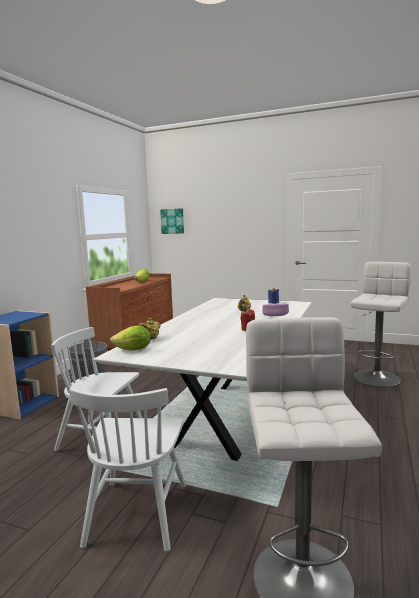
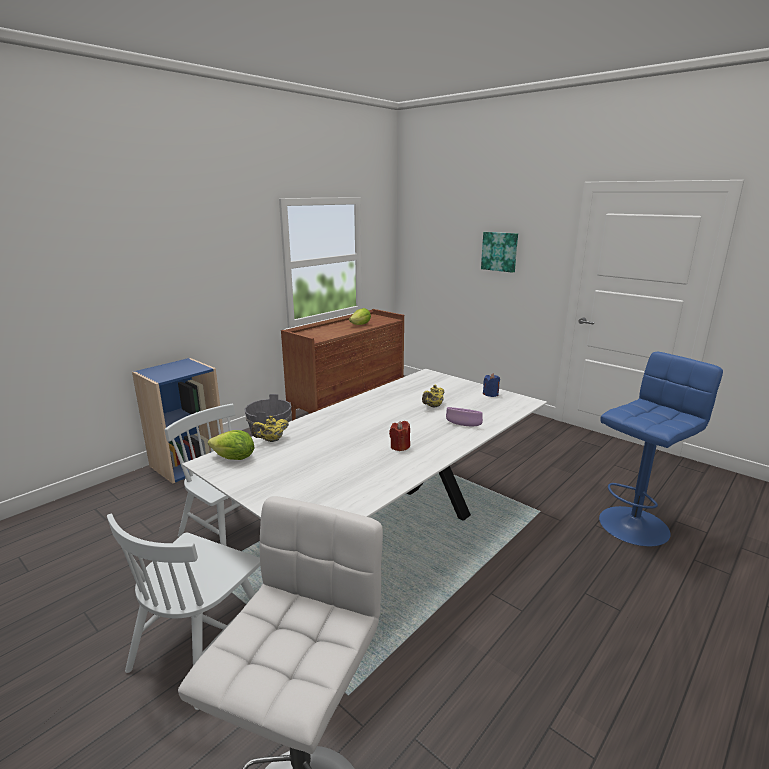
camera: 20 degrees right, 10 degrees up
picture [160,208,184,234] -> picture moved to [481,232,518,273]
white stool [350,262,411,387] -> blue stool [599,352,723,546]

